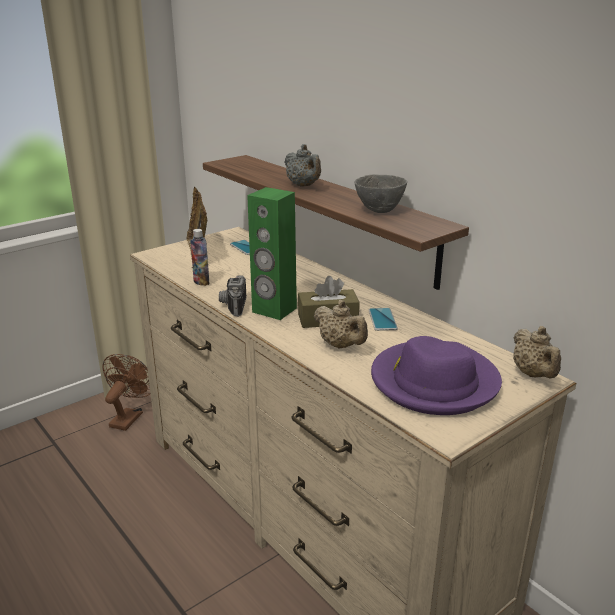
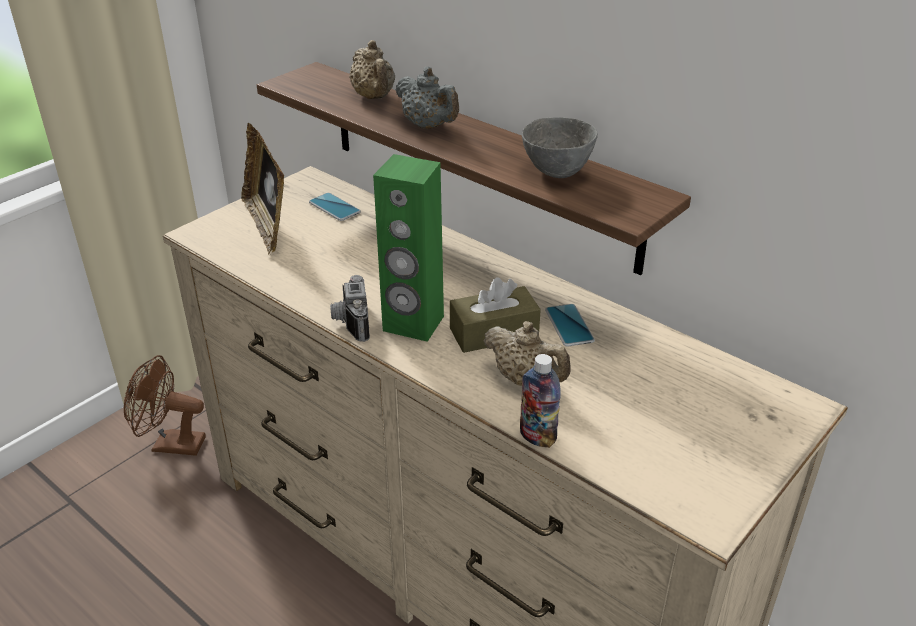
camera: 10 degrees left, 10 degrees up
brown fan [102,354,150,431] -> brown fan turned 90 degrees counterclockwise [124,355,206,456]
bottle [190,229,210,286] -> bottle moved to [520,354,561,448]
purple hat [371,336,502,415] -> none
beige teapot [513,326,561,379] -> beige teapot moved to [349,40,395,99]

